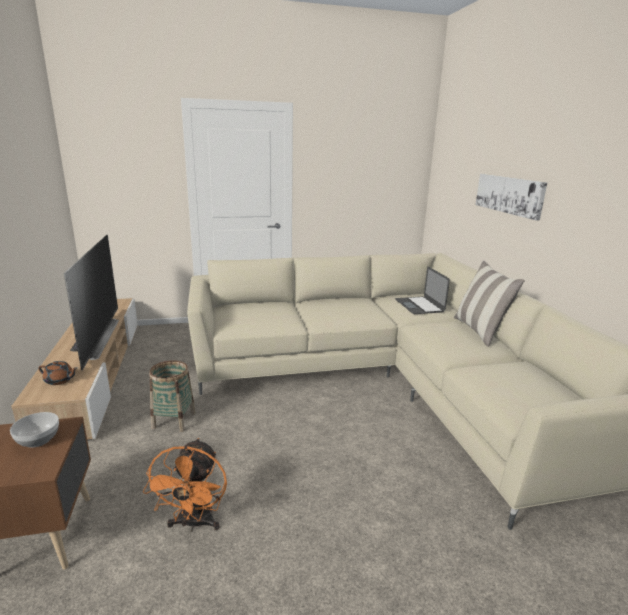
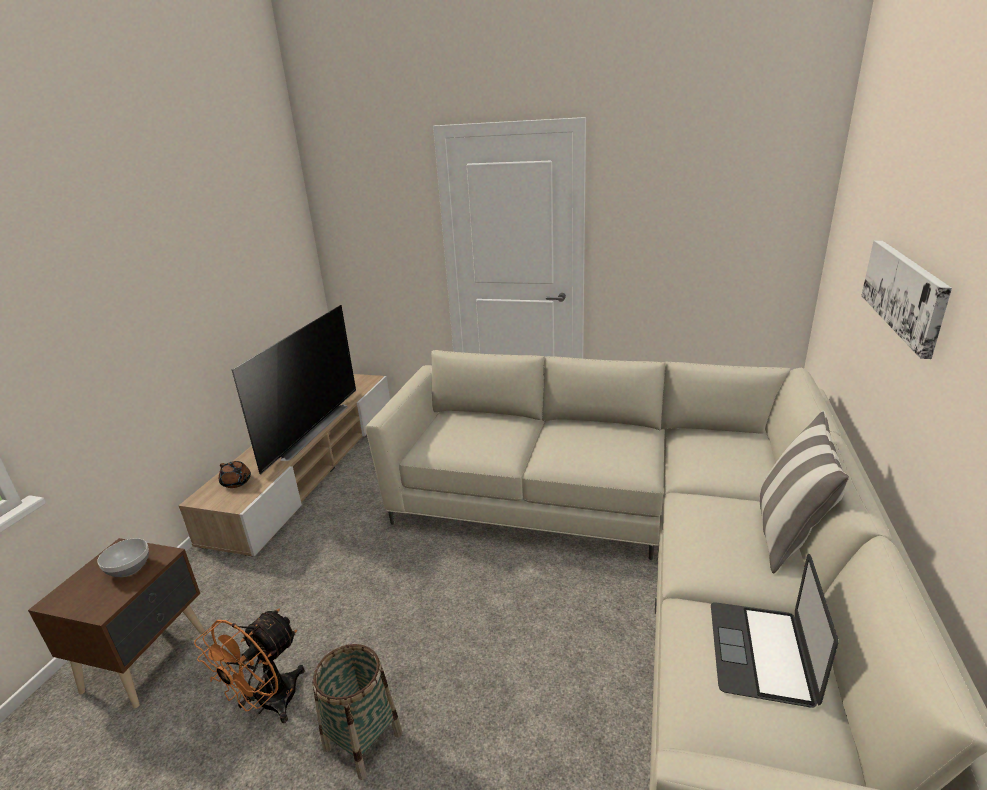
camera: 30 degrees right, 5 degrees up
basket [149,360,196,432] -> basket moved to [312,644,403,780]
laptop [395,267,450,314] -> laptop moved to [711,554,838,708]

